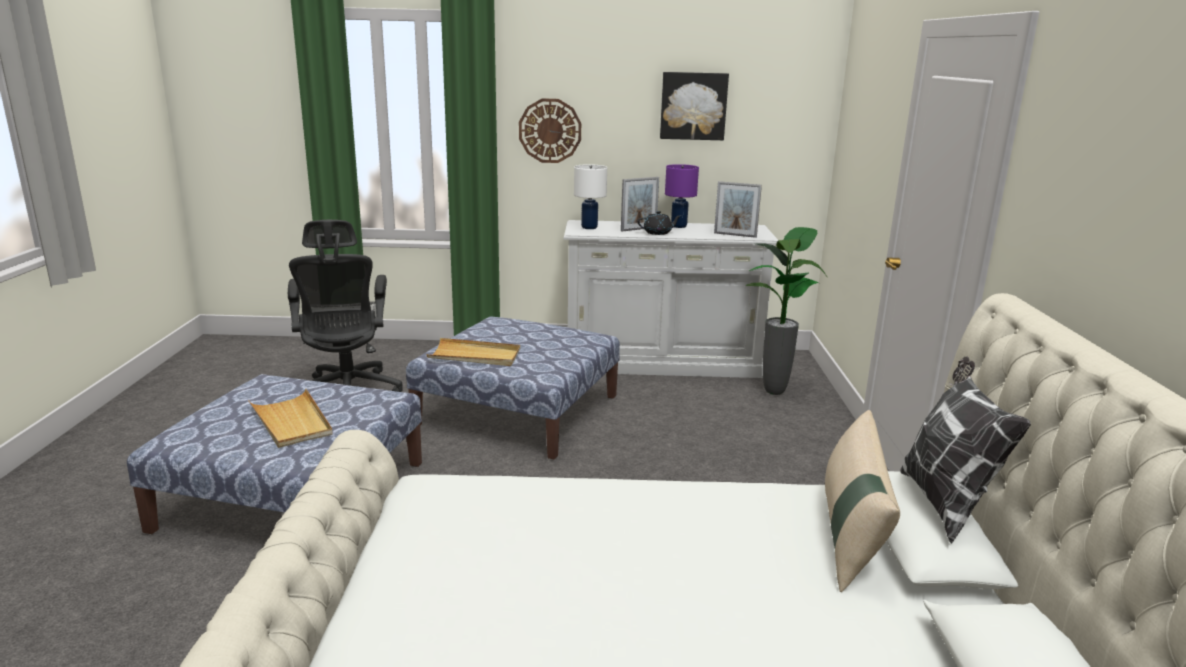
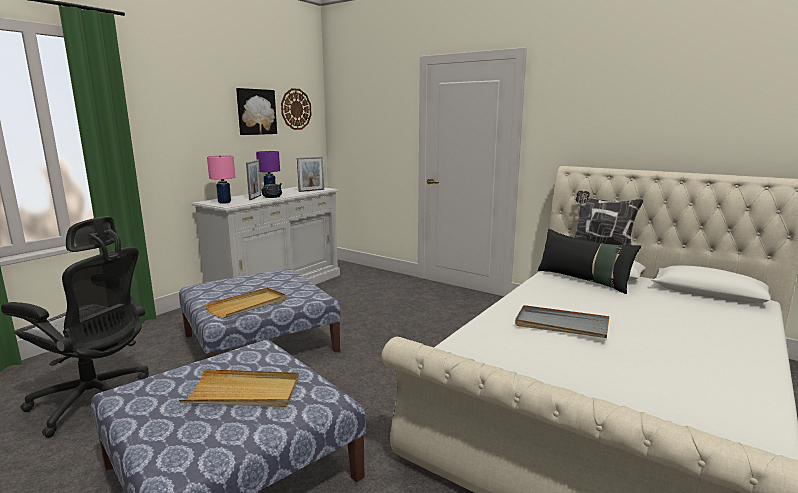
camera: 55 degrees left, 5 degrees down
wall clock [519,98,581,163] -> wall clock moved to [281,88,311,130]
white table lamp [574,164,607,229] -> pink table lamp [207,155,235,204]
potted plant [746,227,828,395] -> none
beige pillow [825,410,900,592] -> black pillow [538,229,641,294]
none -> grey tray [515,305,609,338]

